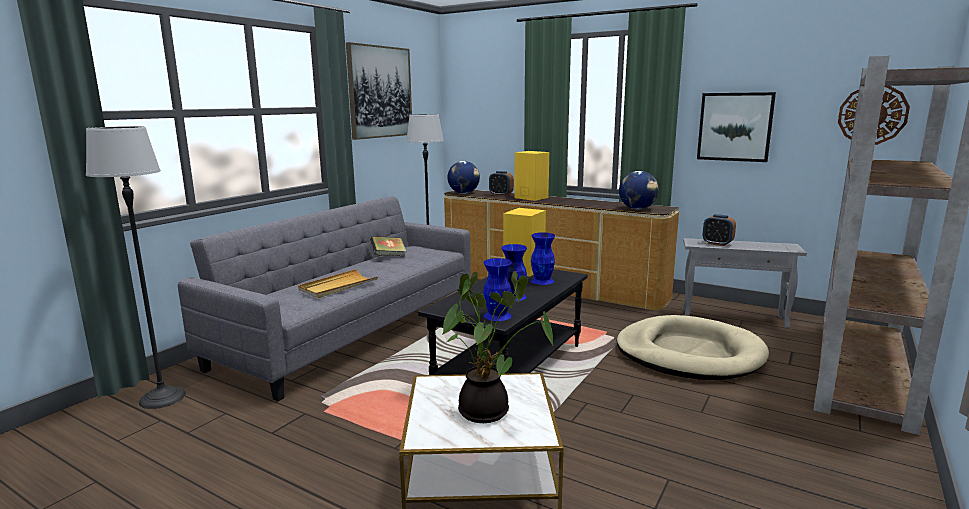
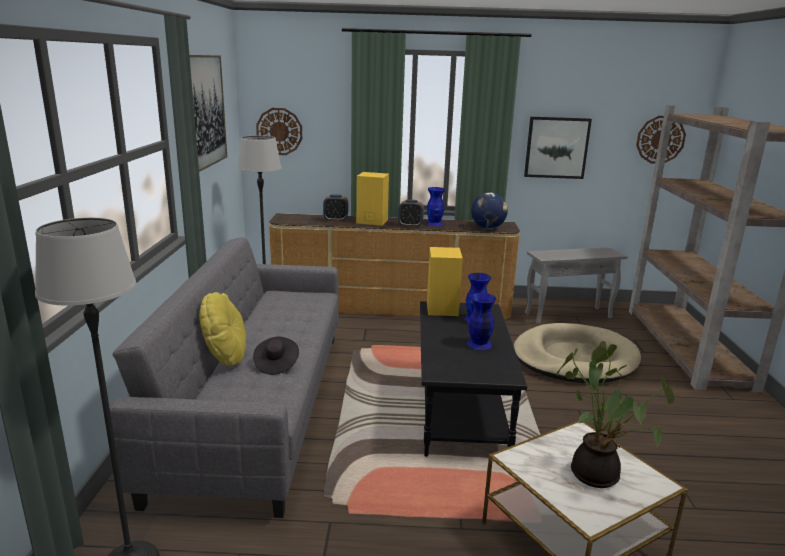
camera: 30 degrees left, 5 degrees up
beige tray [298,269,378,298] -> black hat [253,336,299,375]
book [370,236,407,256] -> none
globe [447,161,480,194] -> none
blue vase [483,258,512,321] -> blue vase moved to [426,187,445,226]
alarm clock [703,214,736,246] -> alarm clock moved to [398,199,424,227]
none -> yellow pillow [199,292,246,366]
none -> wall clock [256,108,302,155]

